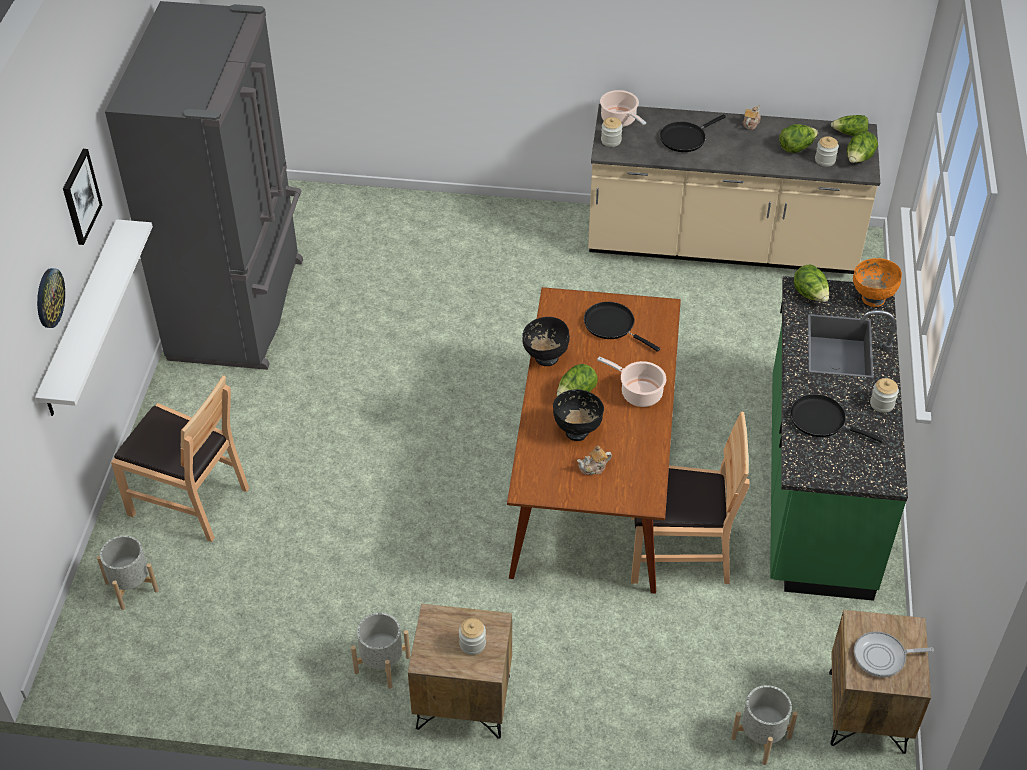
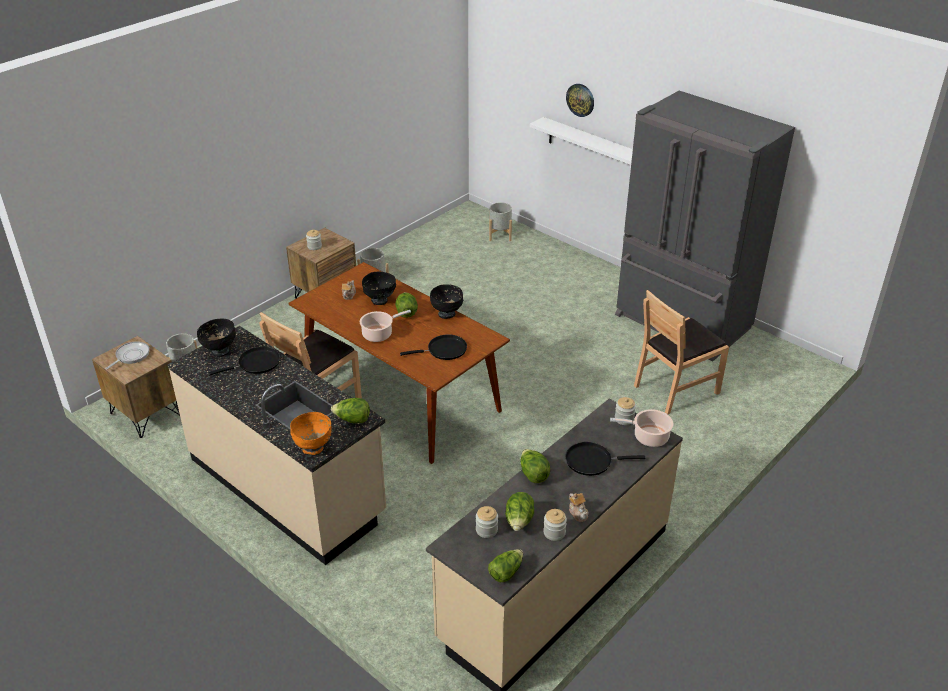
camera: 125 degrees right, 10 degrees down
picture [63,149,102,245] -> none
brown chair [111,375,249,542] -> brown chair moved to [634,290,729,414]
black frying pan [660,114,726,152] -> black frying pan turned 90 degrees counterclockwise [565,442,645,476]
green counter [770,276,908,601] -> beige counter [167,326,386,565]
lettuce [847,131,878,163] -> lettuce moved to [520,449,550,483]
jar [870,378,899,413] -> jar moved to [543,509,567,541]
none -> black bowl [197,319,236,357]

